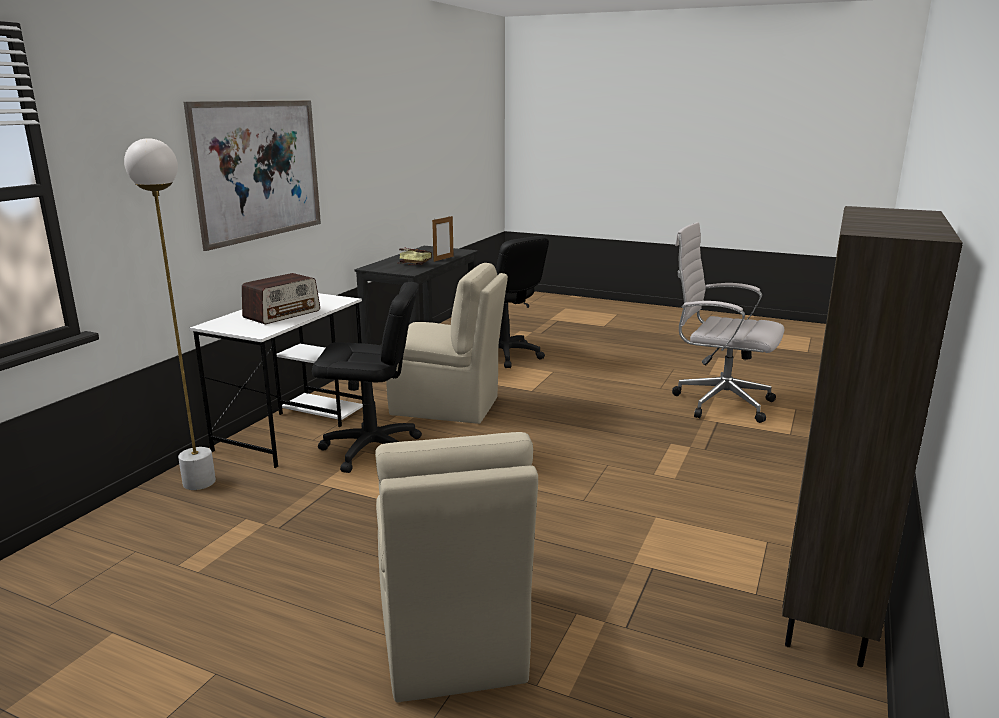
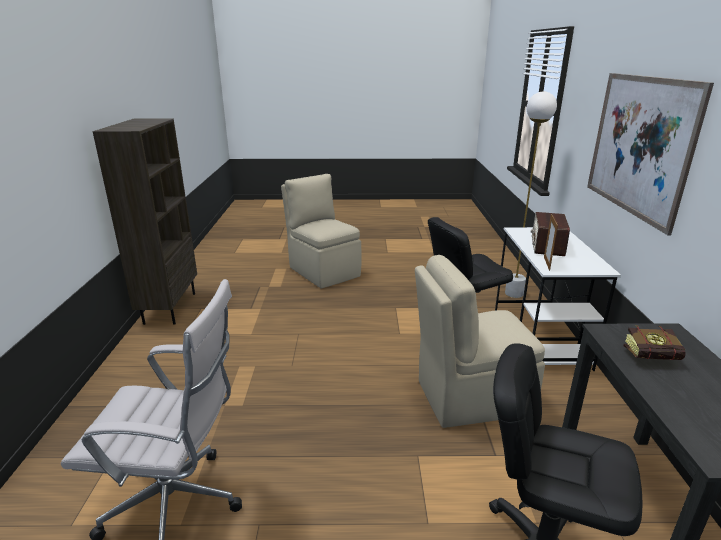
camera: 155 degrees right, 5 degrees up
picture frame [432,216,454,262] -> picture frame moved to [544,214,558,271]

